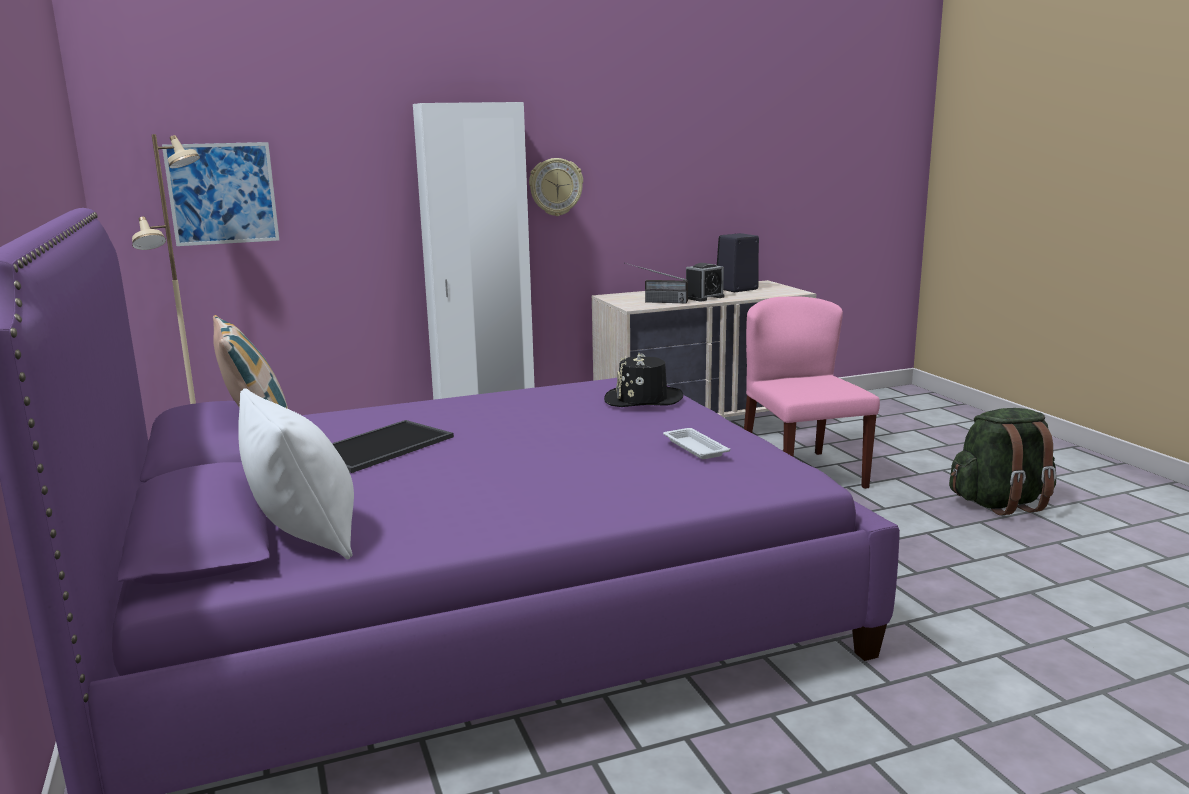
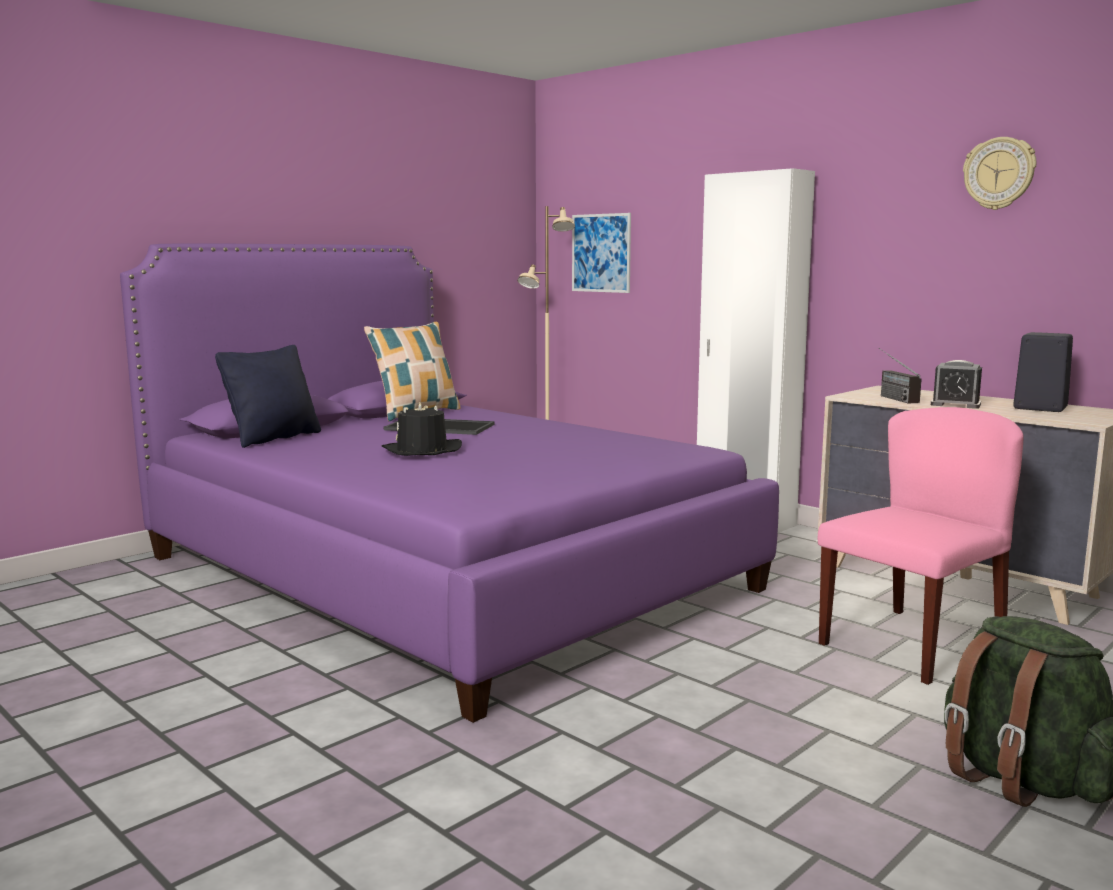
camera: 65 degrees right, 5 degrees down
white pillow [238,388,354,559] -> black pillow [215,345,321,448]
wall clock [529,158,583,216] -> wall clock moved to [963,137,1036,210]
black hat [604,353,684,407] -> black hat moved to [381,403,462,456]
white tray [663,428,730,459] -> none

